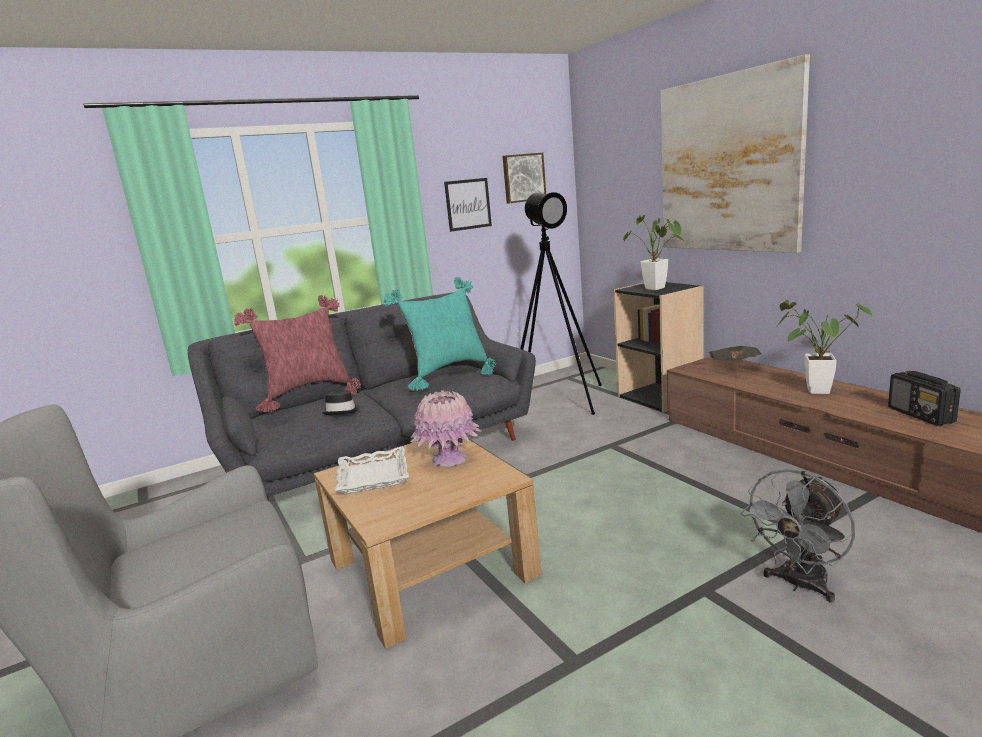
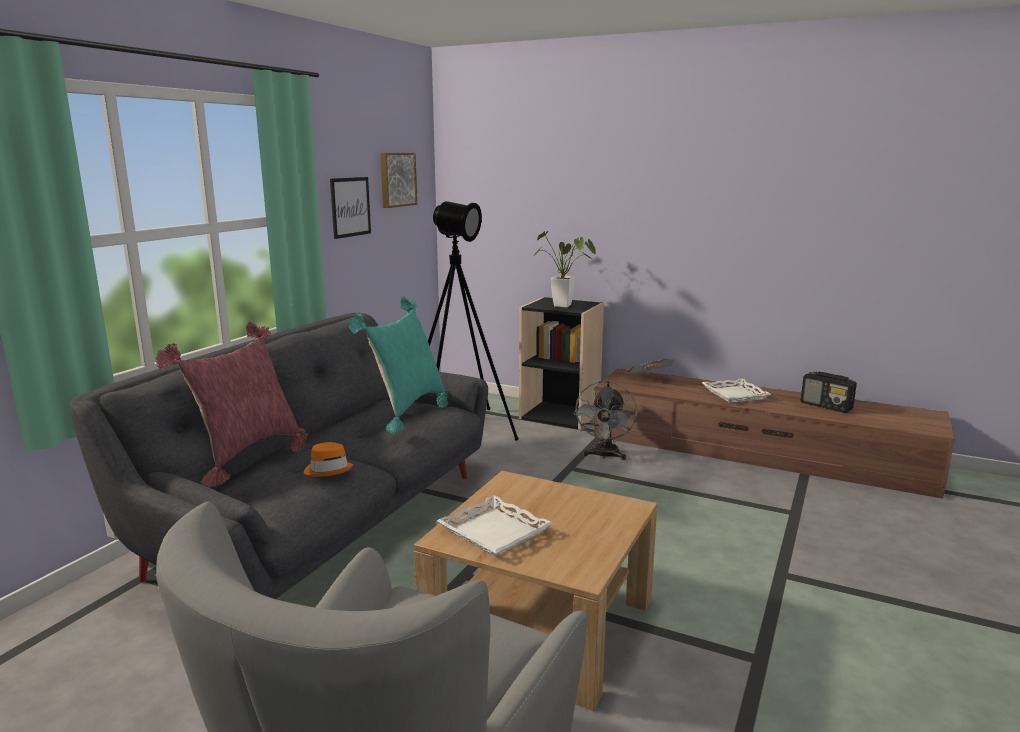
camera: 35 degrees left, 0 degrees up
black hat [322,390,361,415] -> orange hat [304,442,353,477]
pink vase [411,390,482,467] -> none
picture [661,54,810,253] -> none
grey fan [741,469,855,603] -> grey fan moved to [574,381,637,460]
potted plant [777,300,873,394] -> white tray [702,379,772,403]

